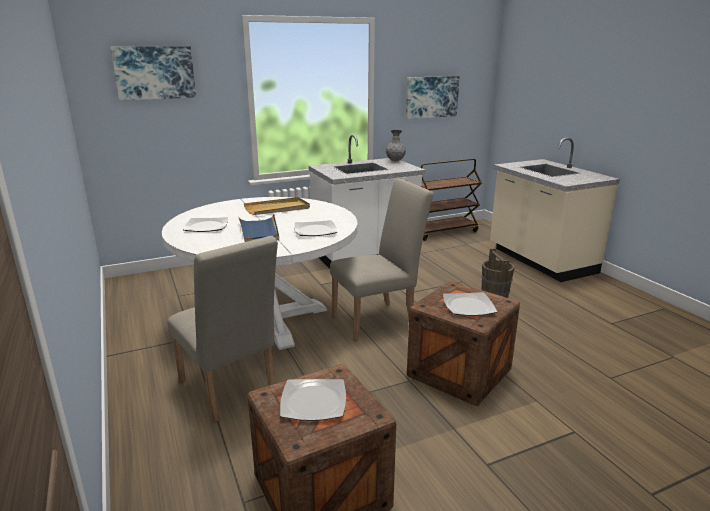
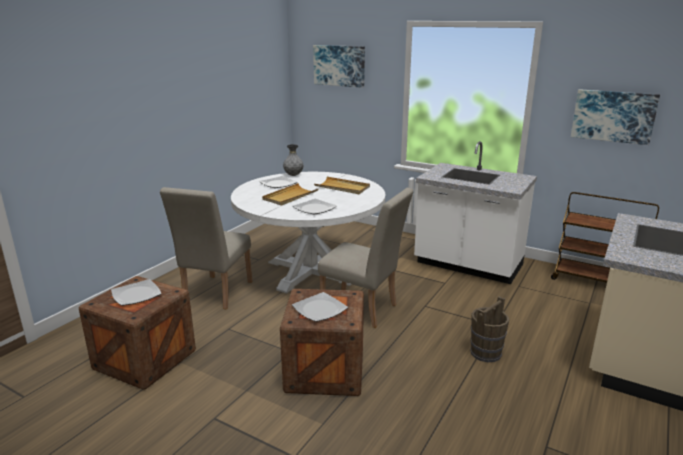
camera: 55 degrees right, 0 degrees up
blue tray [238,214,279,242] -> beige tray [262,183,319,206]
grey vase [386,130,406,162] -> grey vase moved to [283,144,303,176]

